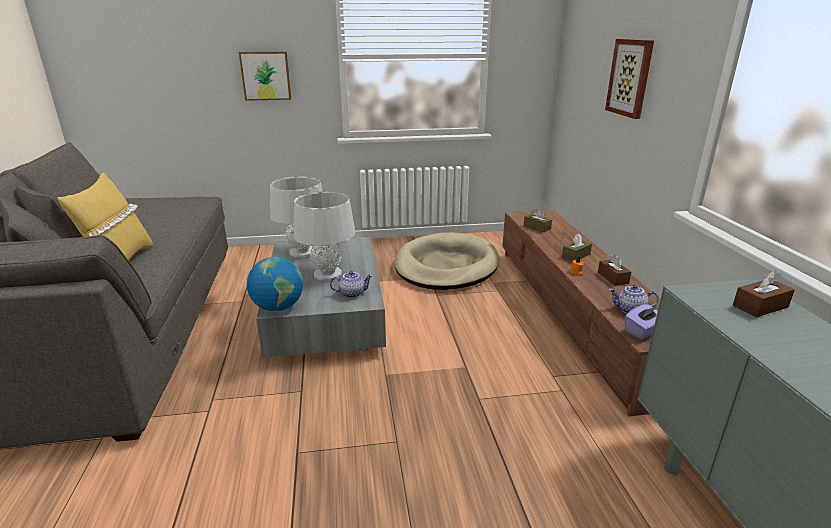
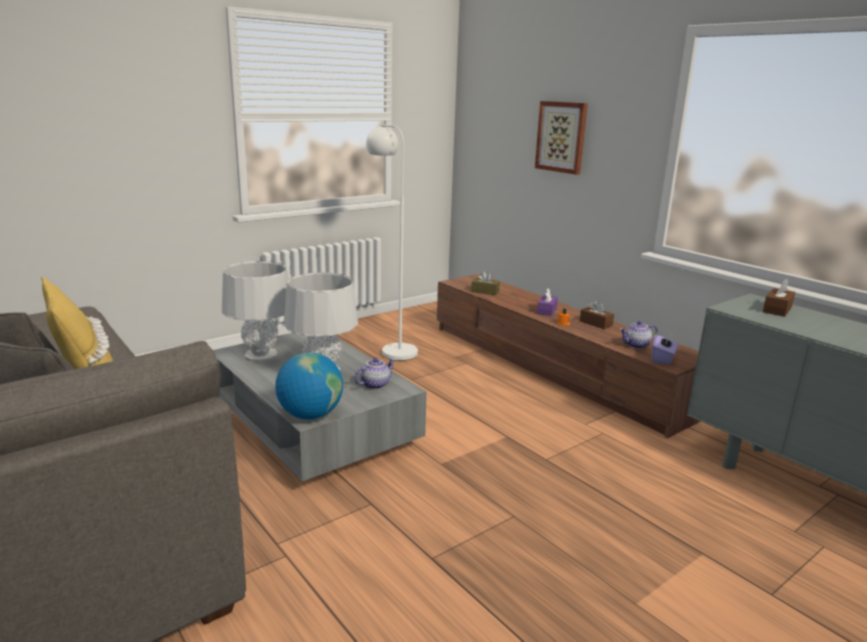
camera: 30 degrees left, 5 degrees down
picture [239,52,291,101] -> none
beige dog bed [394,232,500,290] -> white floor lamp [366,124,418,361]
brown tissue box [562,233,592,261] -> purple tissue box [537,288,558,316]

